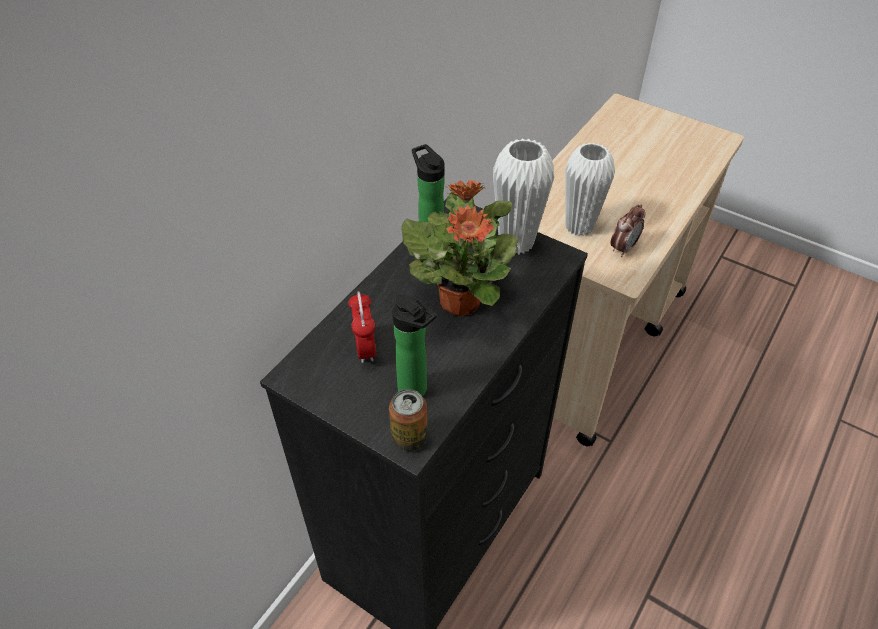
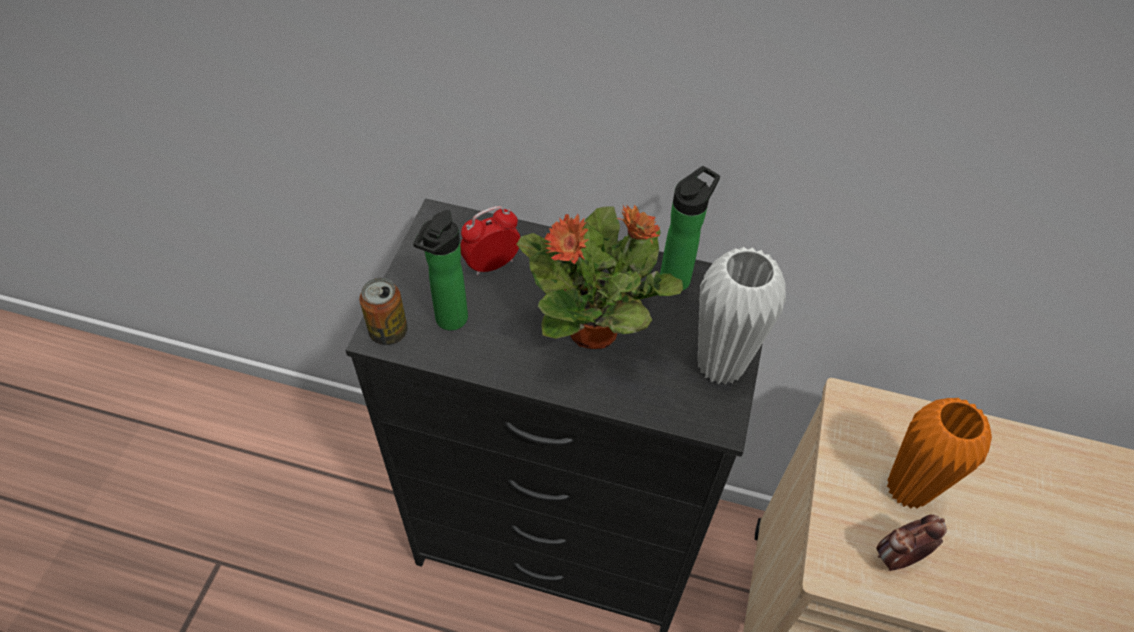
camera: 70 degrees right, 5 degrees up
white vase [565,142,615,236] -> orange vase [887,398,992,509]
alarm clock [611,204,646,257] -> alarm clock turned 135 degrees clockwise [876,514,947,571]

